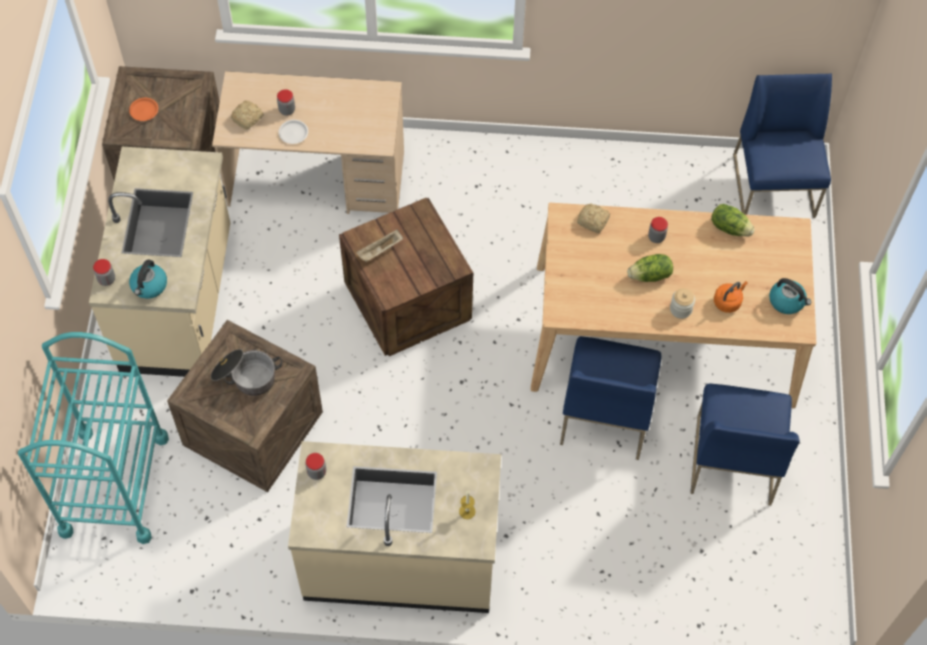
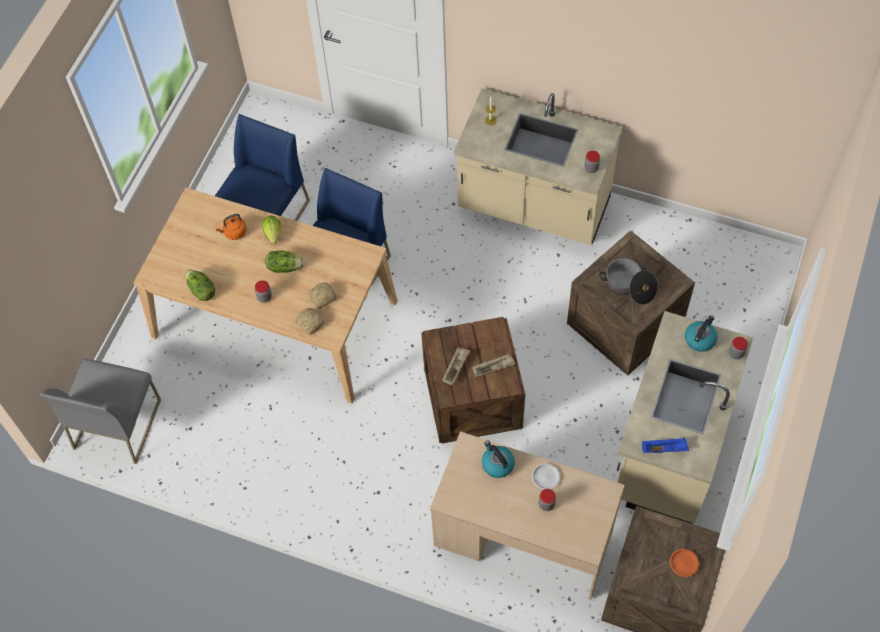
camera: 160 degrees left, 0 degrees up
turquoise cart [18,332,169,544] -> none
bread [231,101,264,129] -> bread moved to [308,283,337,309]
jar [670,288,695,319] -> lettuce [262,215,281,245]
blue chair [733,74,832,218] -> grey chair [40,359,161,464]
kettle [769,278,811,314] -> kettle moved to [482,441,515,478]
none -> beige tray [442,348,470,385]
none -> blue tray [642,438,689,453]

